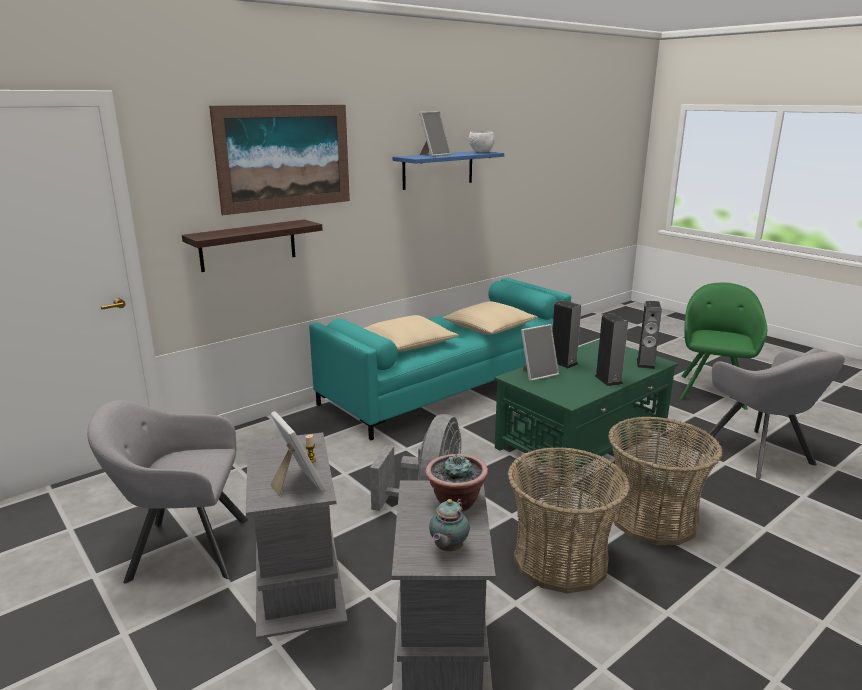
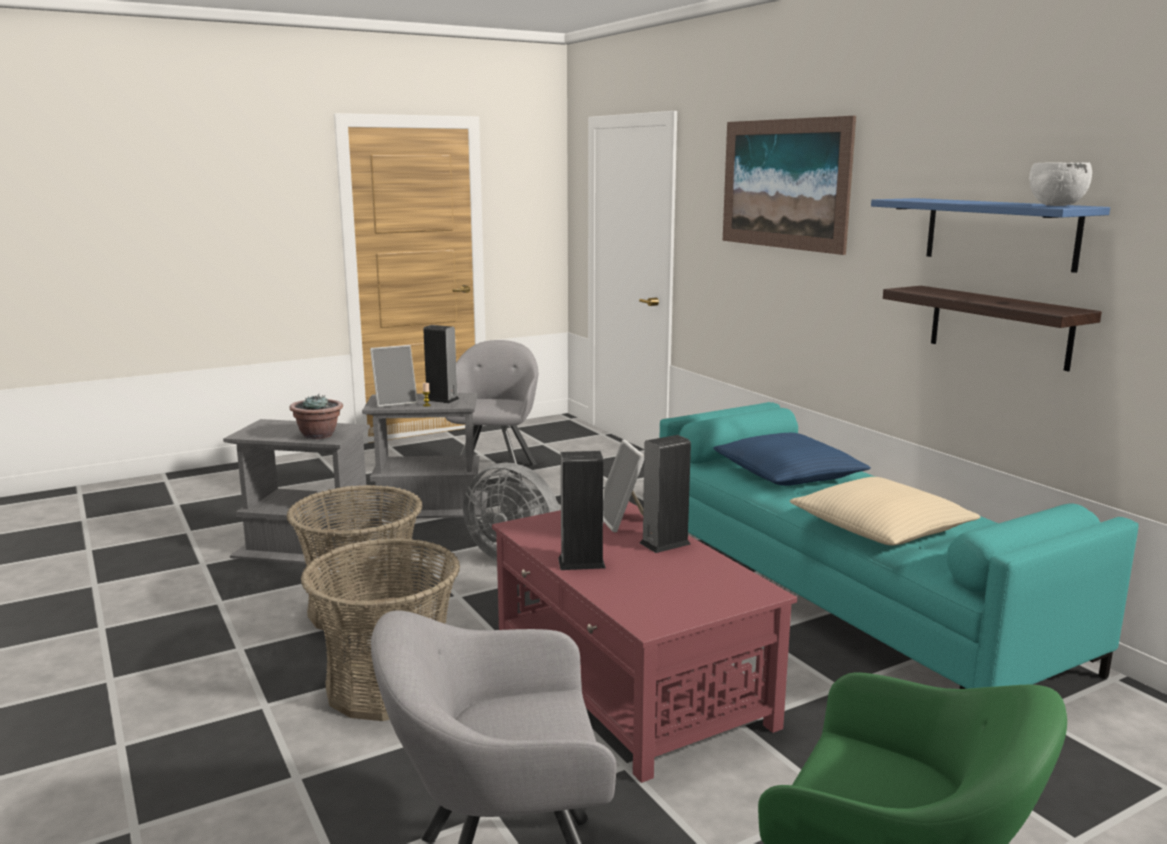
camera: 100 degrees right, 5 degrees down
shelf [182,220,323,272] -> shelf moved to [883,286,1102,371]
beige pillow [364,315,459,352] -> blue pillow [713,433,871,486]
picture frame [419,111,451,157] -> none
teapot [429,498,470,551] -> none
green coffee table [495,339,678,486] -> red coffee table [492,502,797,783]
speaker [637,301,662,369] -> speaker moved to [423,325,459,403]

